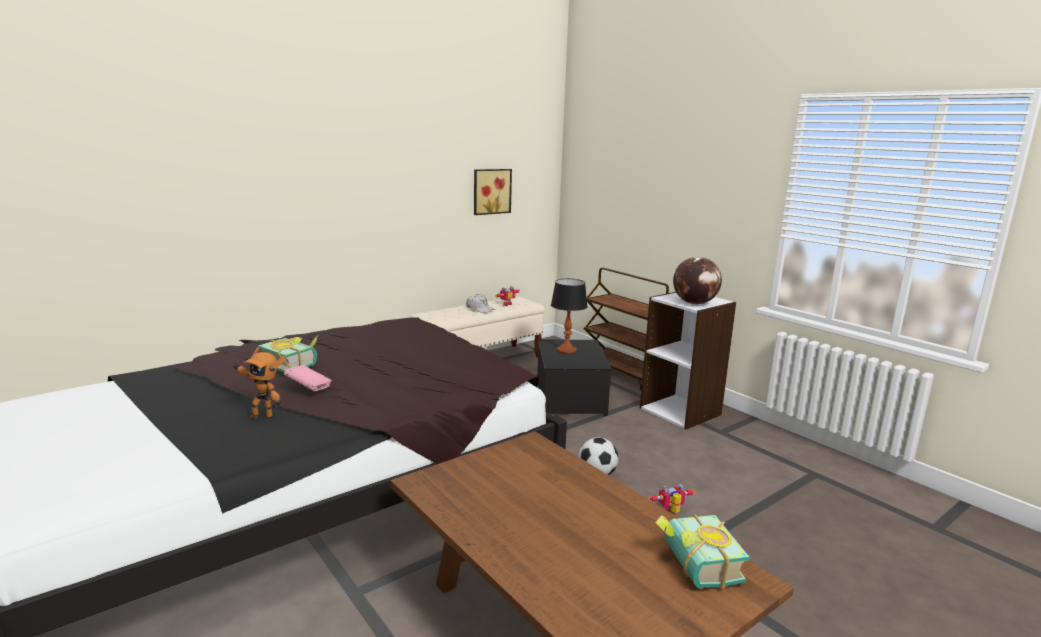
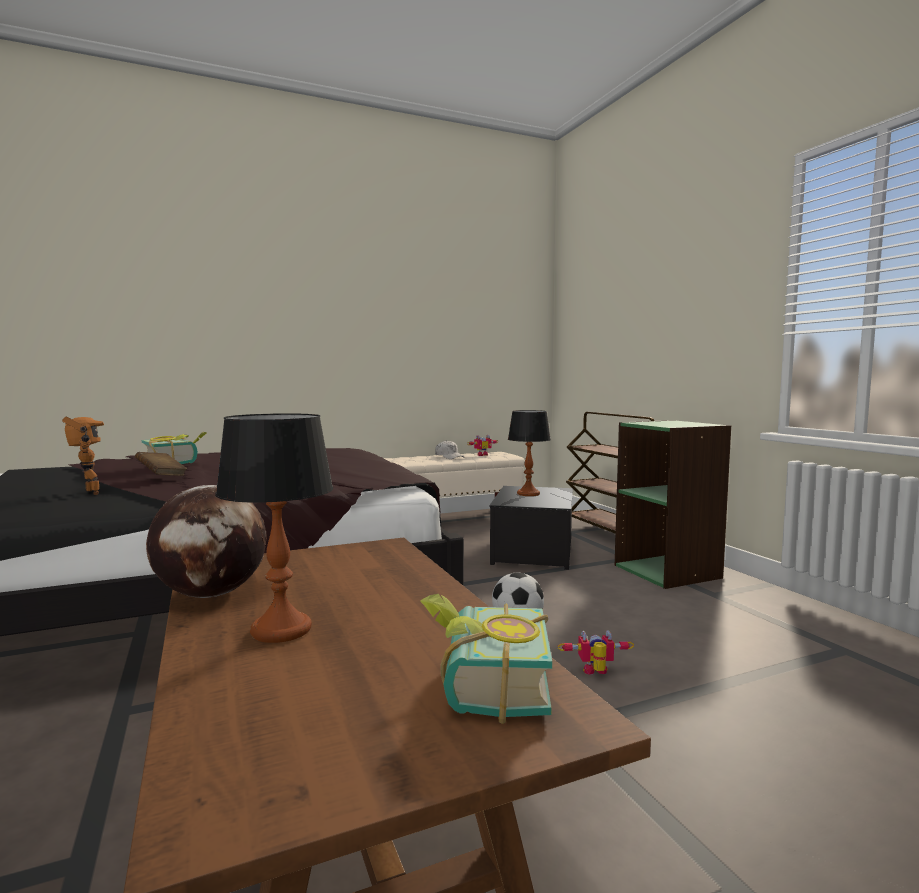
camera: 15 degrees right, 10 degrees down
toy robot [233,347,286,419] -> toy robot turned 150 degrees counterclockwise [62,417,104,495]
pink book [284,365,332,391] -> brown book [135,452,187,476]
picture [474,169,512,215] -> none
white bookcase [640,292,736,430] -> green bookcase [615,420,731,589]
globe [673,257,722,304] -> globe moved to [146,485,267,598]
none -> table lamp [215,413,333,643]

